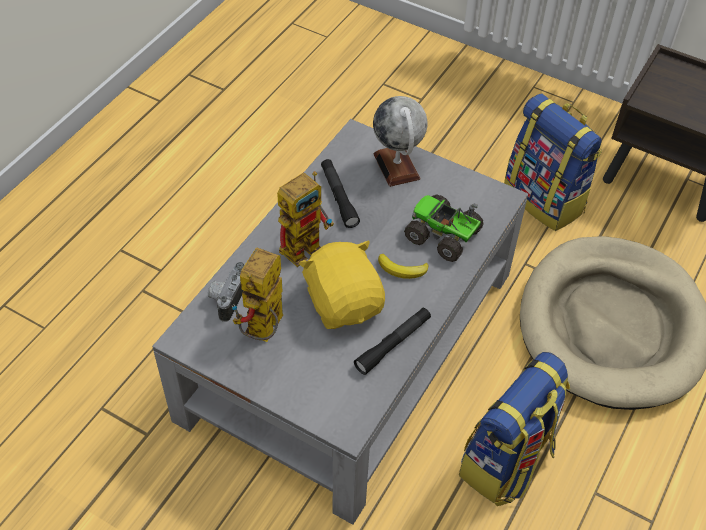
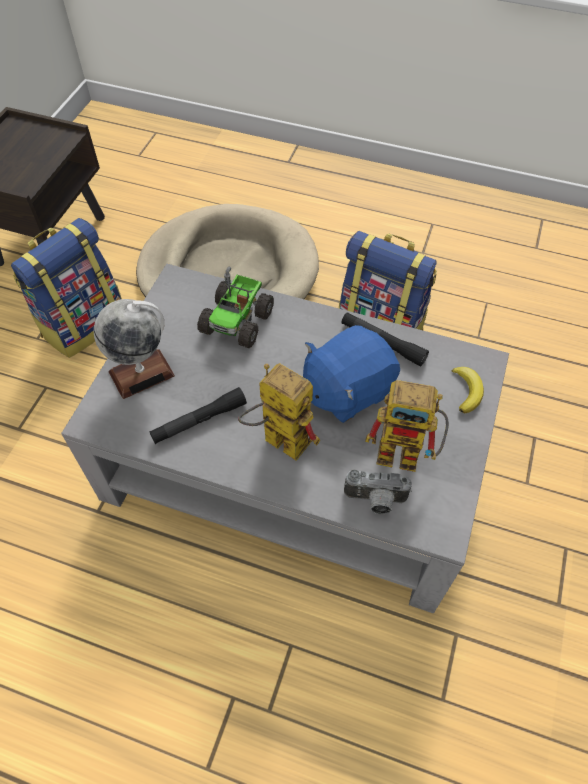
camera: 100 degrees left, 5 degrees up
yellow plush toy [299,240,385,329] -> blue plush toy [303,325,400,423]
banana [378,254,428,279] -> banana moved to [452,367,484,413]

